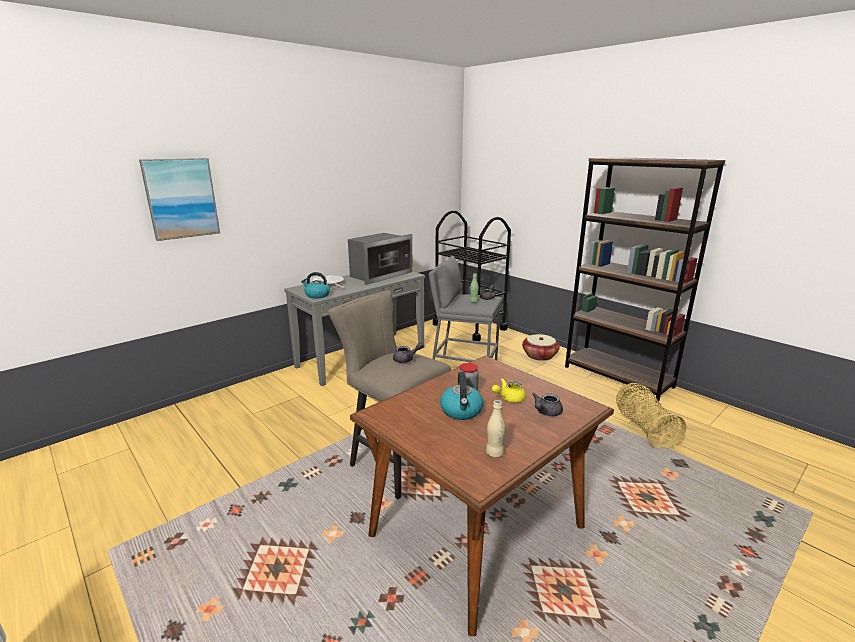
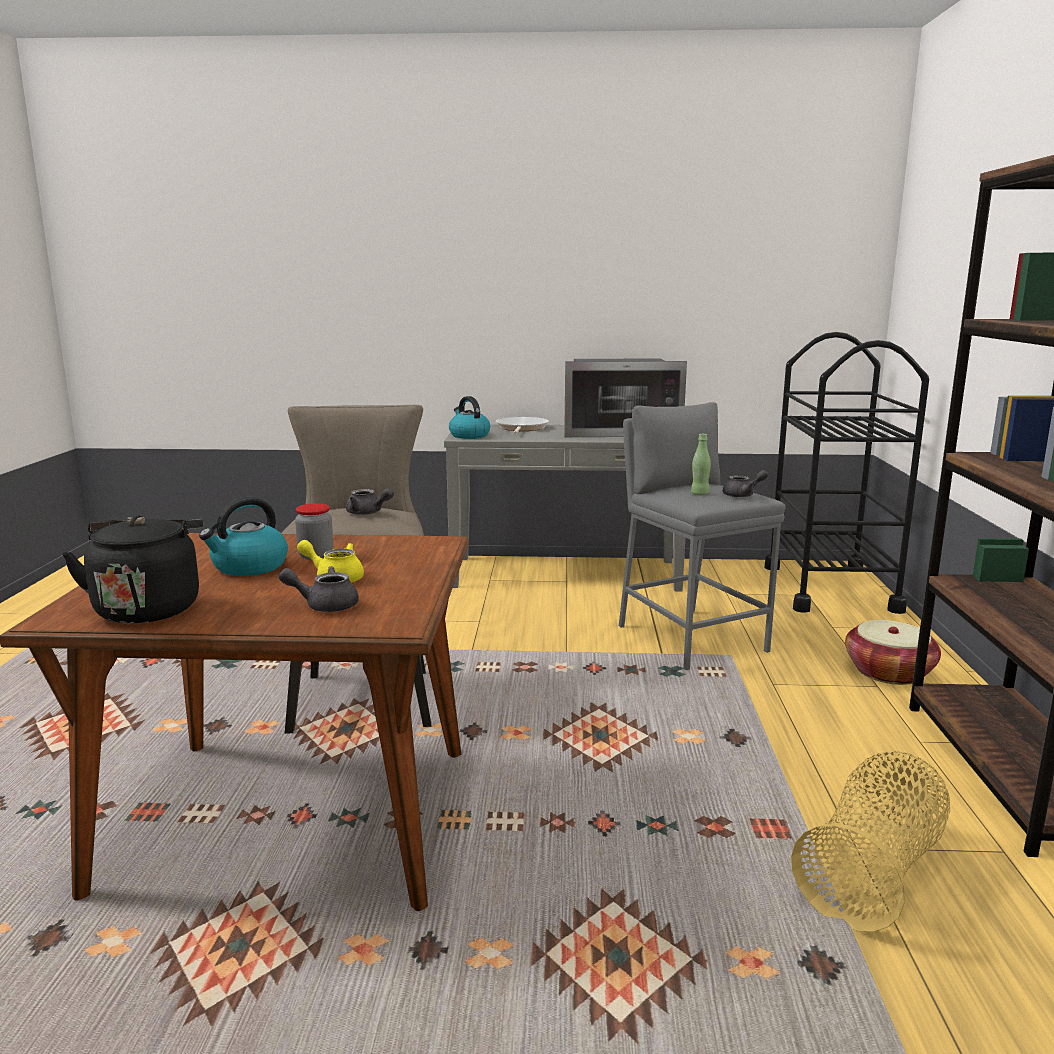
camera: 45 degrees right, 5 degrees down
picture [139,158,220,241] -> none
beige bottle [486,400,505,458] -> black kettle [62,515,203,623]

